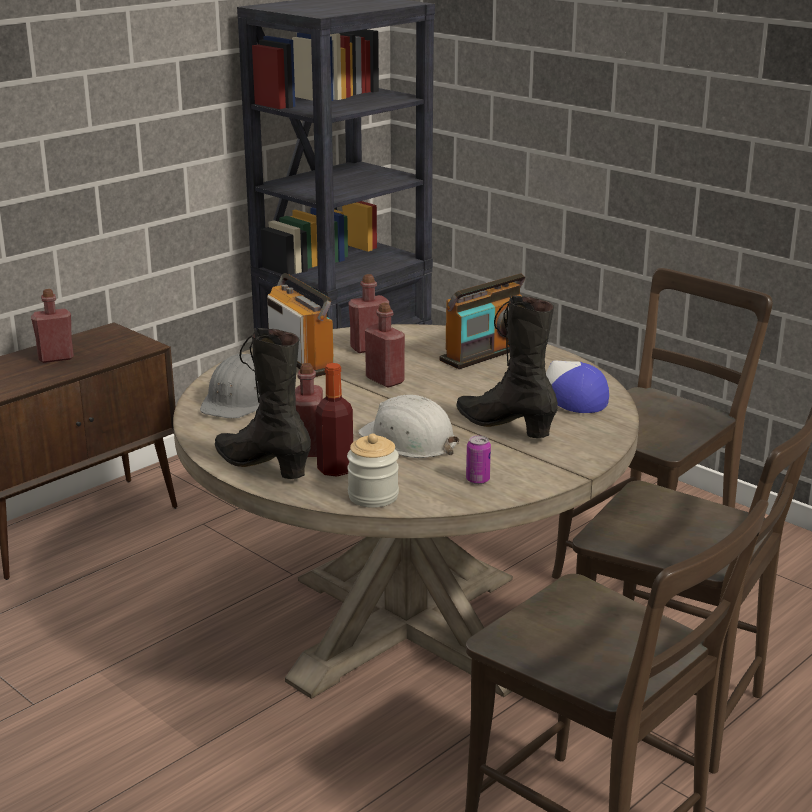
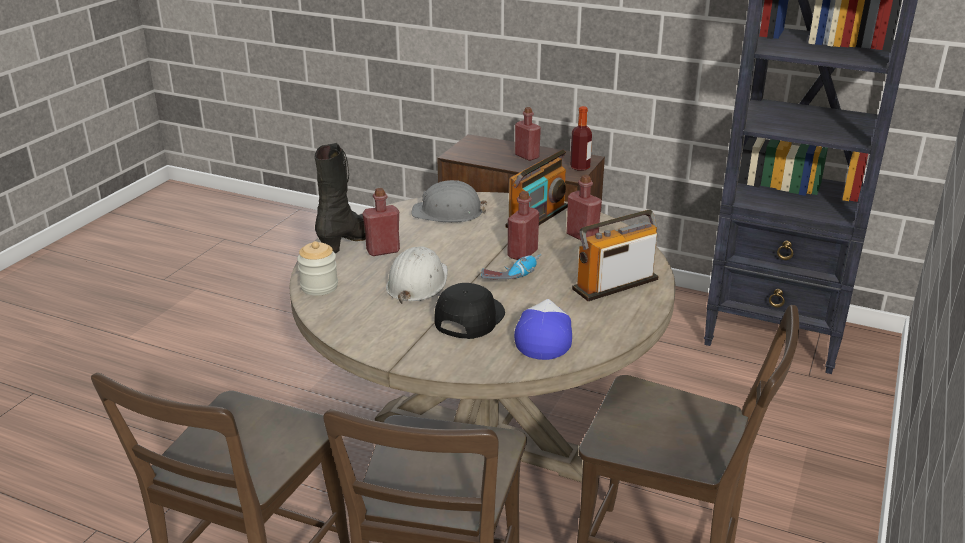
camera: 70 degrees right, 5 degrees up
bottle [315,363,353,477] -> bottle moved to [570,106,592,171]
radio [439,273,525,369] -> radio turned 120 degrees clockwise [572,210,659,301]
black boot [457,295,558,438] -> black cap [434,283,505,339]
can [466,436,491,484] -> none
none -> power drill [481,254,542,279]

